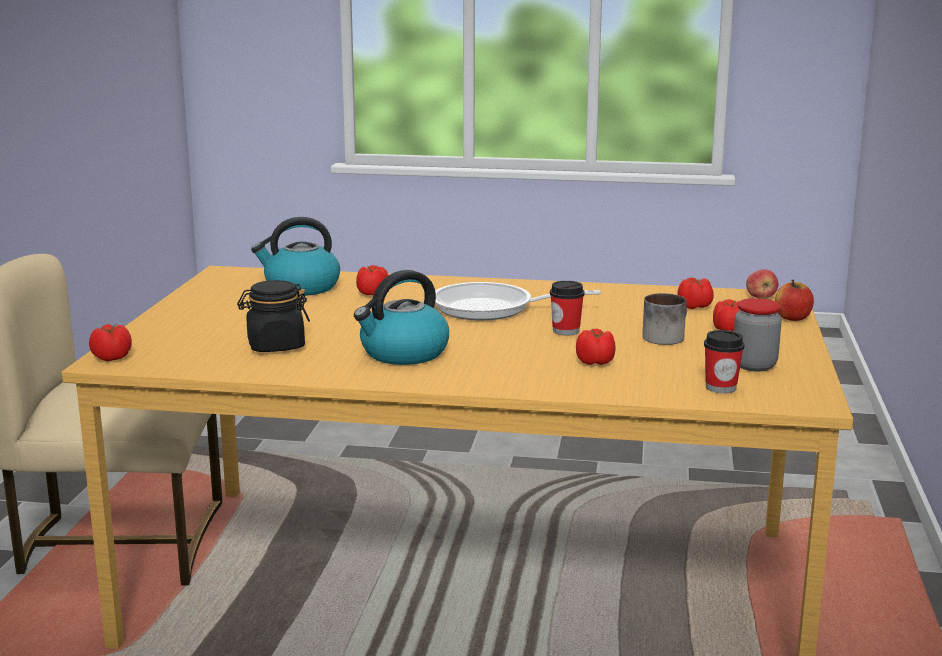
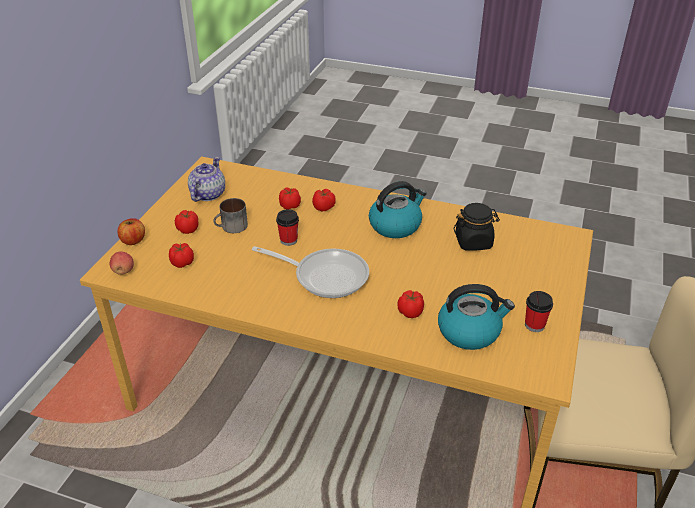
camera: 170 degrees left, 20 degrees up
tomato [89,324,132,361] -> tomato moved to [312,189,336,211]
cup [704,330,744,393] -> cup moved to [525,291,553,332]
jar [734,298,782,372] -> teapot [188,157,225,202]

